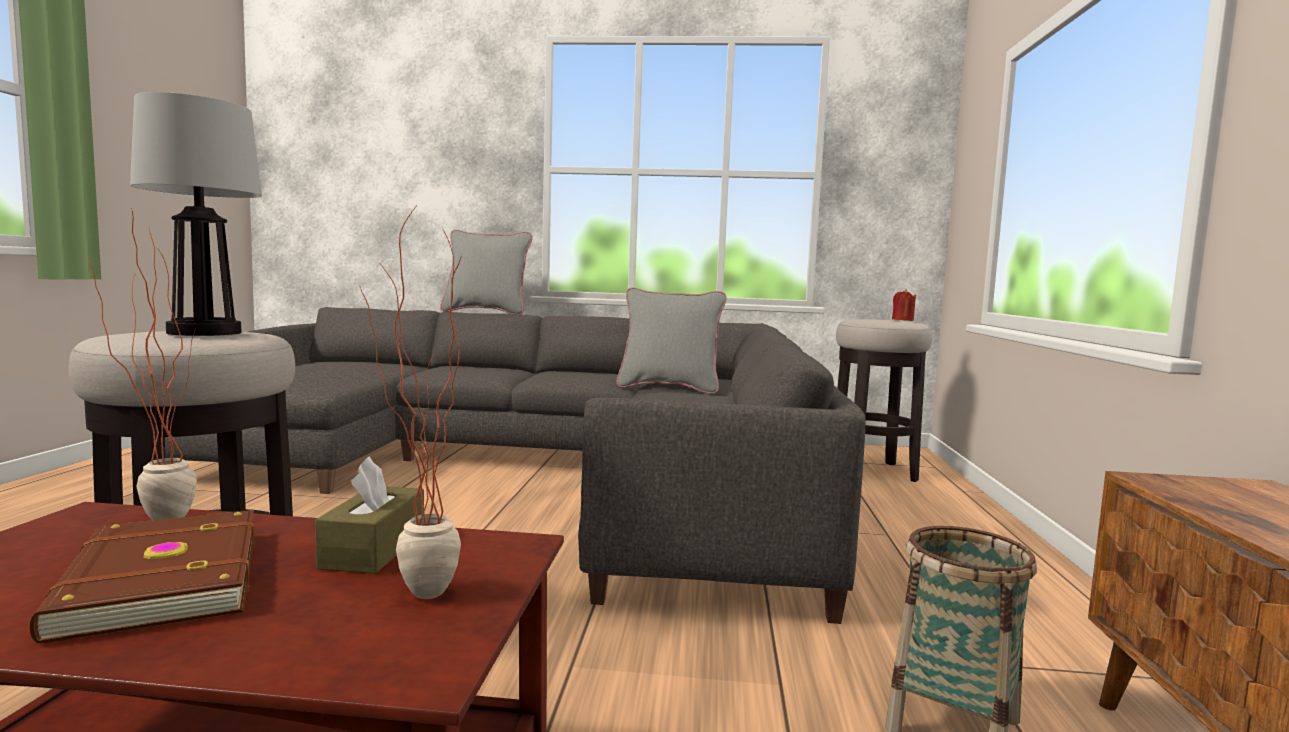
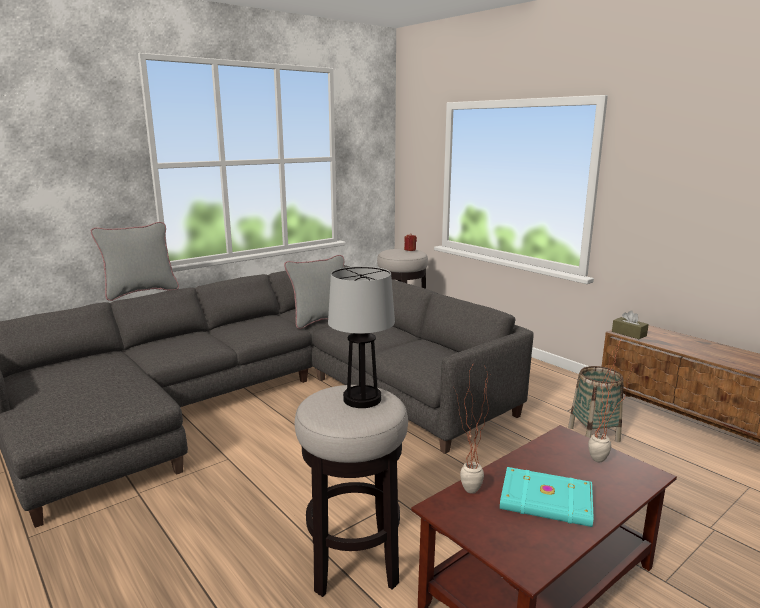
camera: 45 degrees left, 10 degrees up
brown book [30,510,255,644] -> turquoise book [500,467,594,527]
brown tissue box [315,457,424,574] -> brown tissue box moved to [612,310,649,339]

